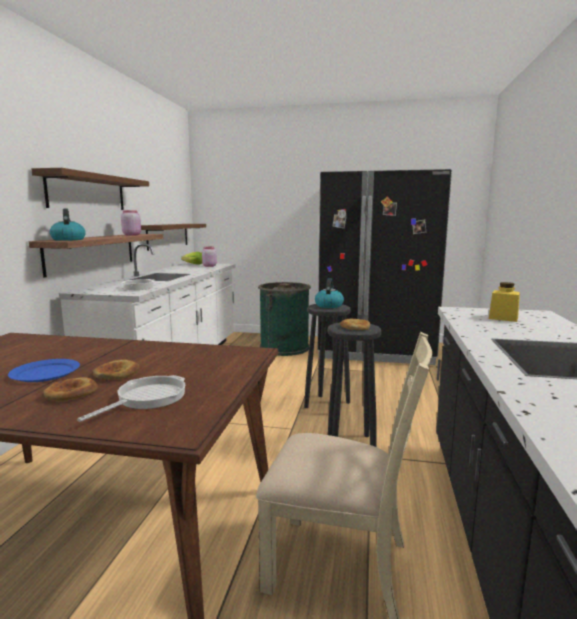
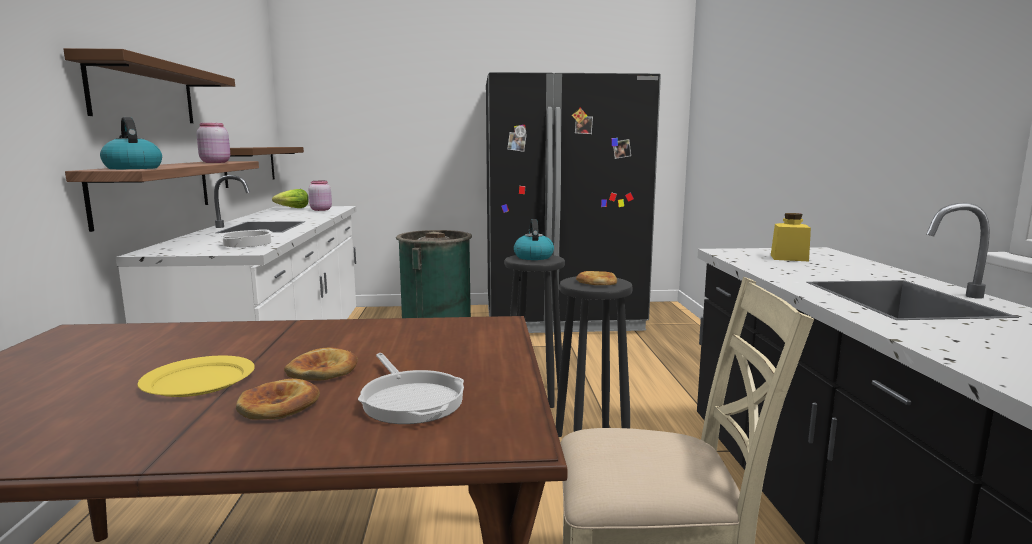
camera: 15 degrees left, 0 degrees up
blue plate [8,359,80,382] -> yellow plate [137,356,255,397]
frying pan [77,375,185,422] -> frying pan turned 135 degrees clockwise [358,353,464,424]

